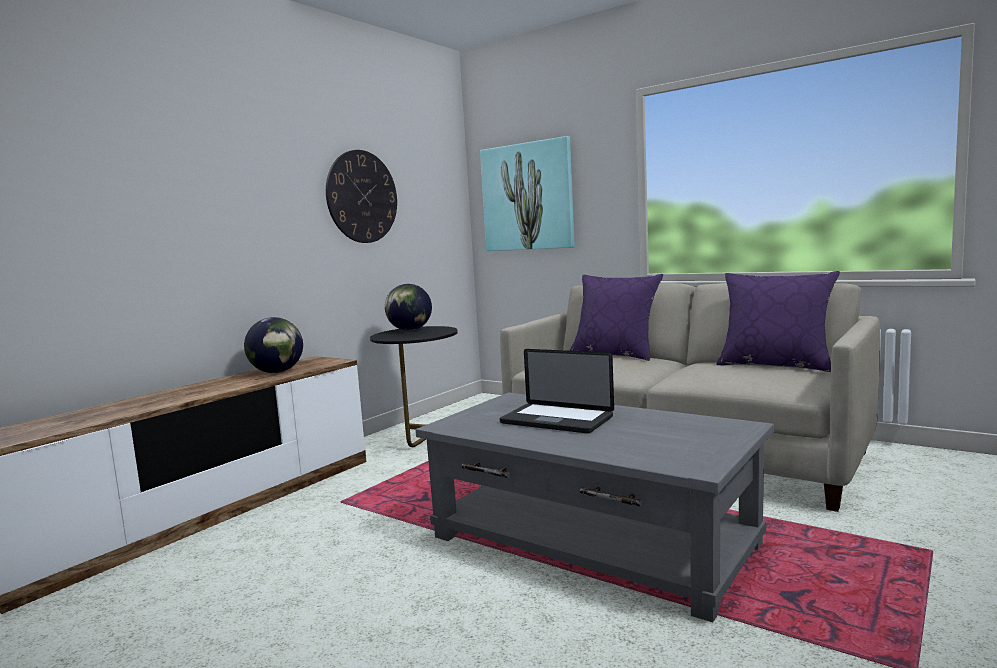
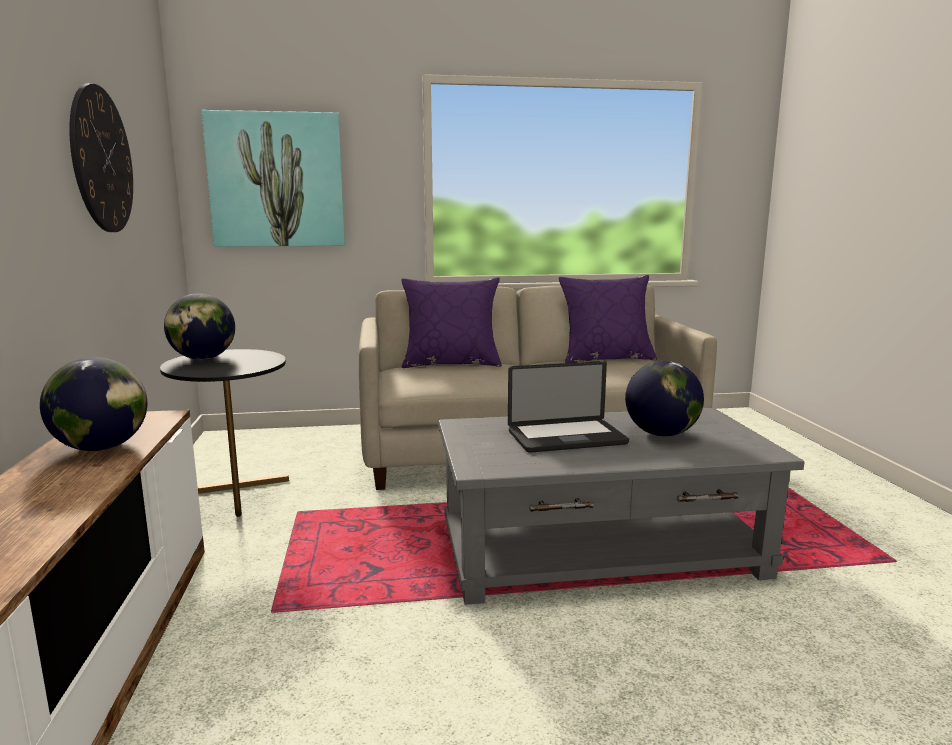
camera: 45 degrees left, 5 degrees up
none -> globe [625,361,704,436]

